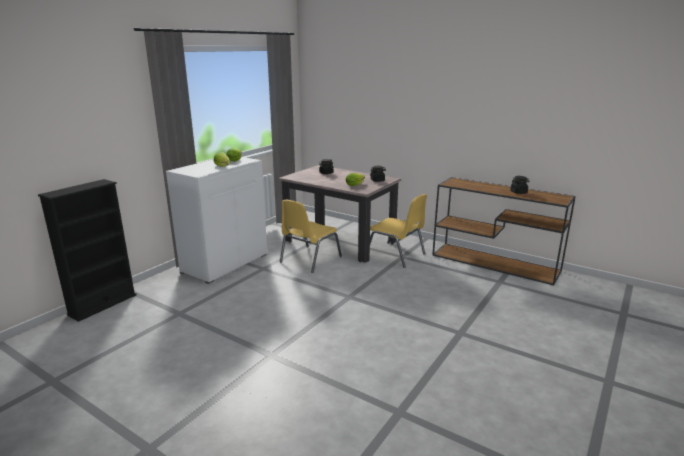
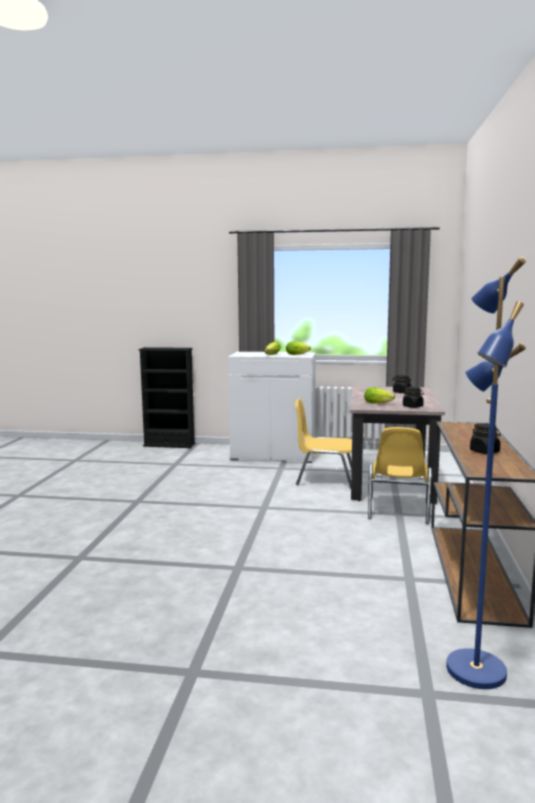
camera: 65 degrees right, 10 degrees down
none -> blue floor lamp [446,257,526,689]

